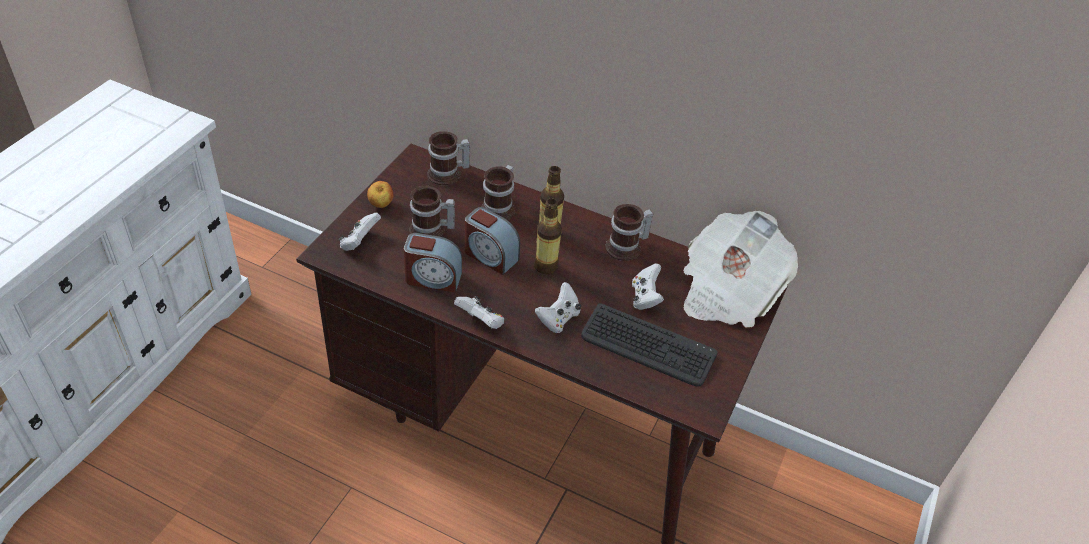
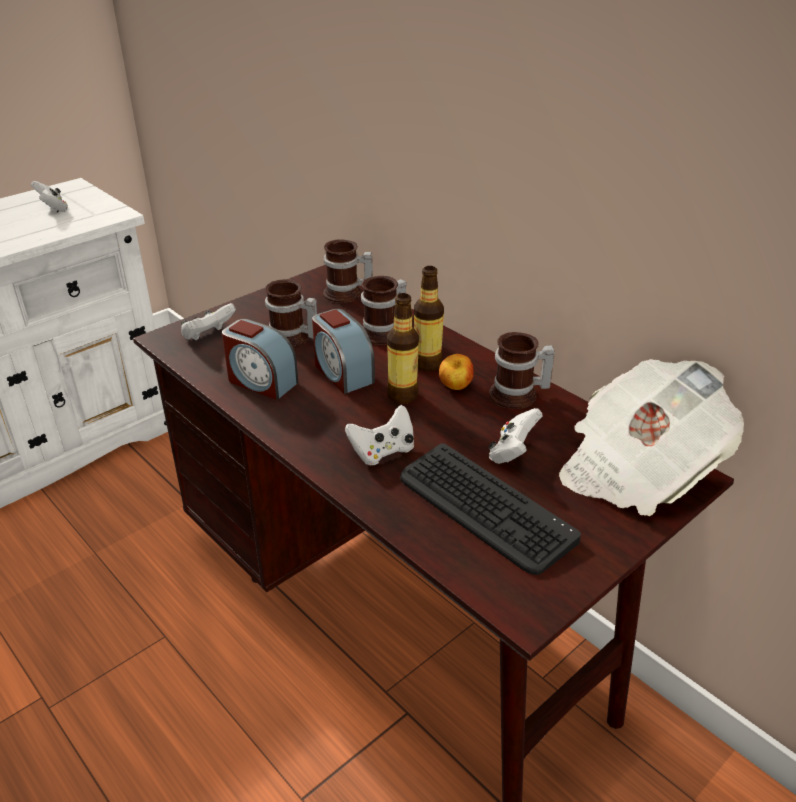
camera: 25 degrees right, 10 degrees down
apple [367,181,393,208] -> apple moved to [439,354,474,390]
white game controller [454,296,504,329] -> white game controller moved to [31,181,68,212]

